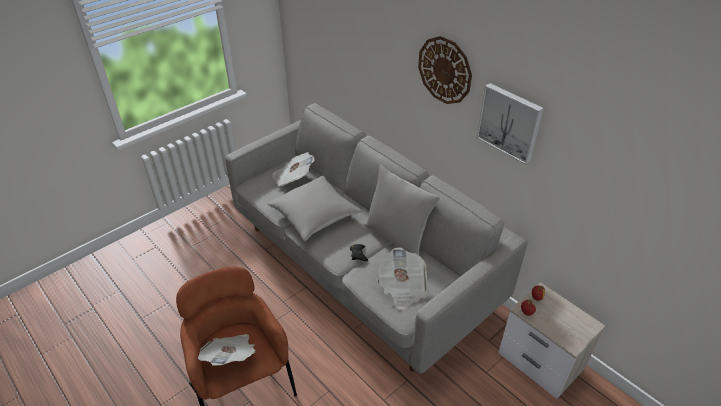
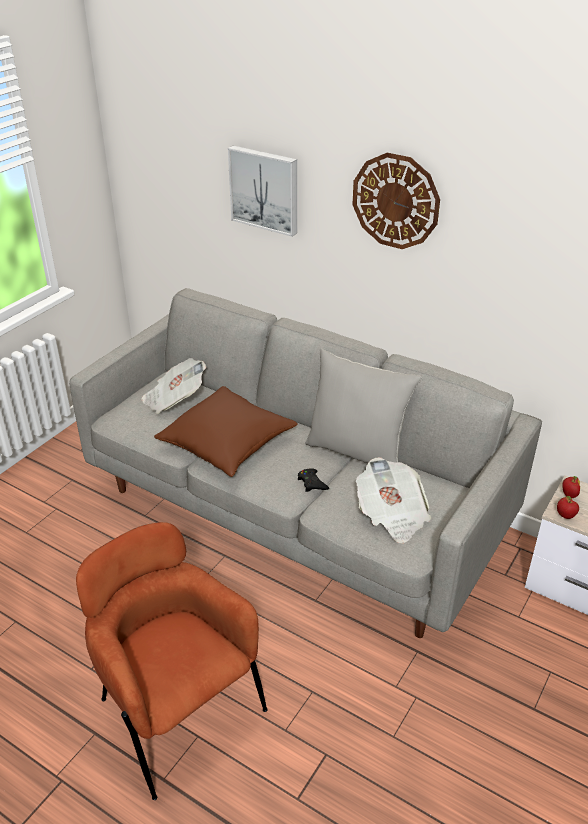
camera: 15 degrees left, 5 degrees down
newspaper [198,334,256,366] -> none
grey pillow [268,175,362,241] -> brown pillow [154,386,298,477]
picture [476,83,544,165] -> picture moved to [228,146,297,237]

